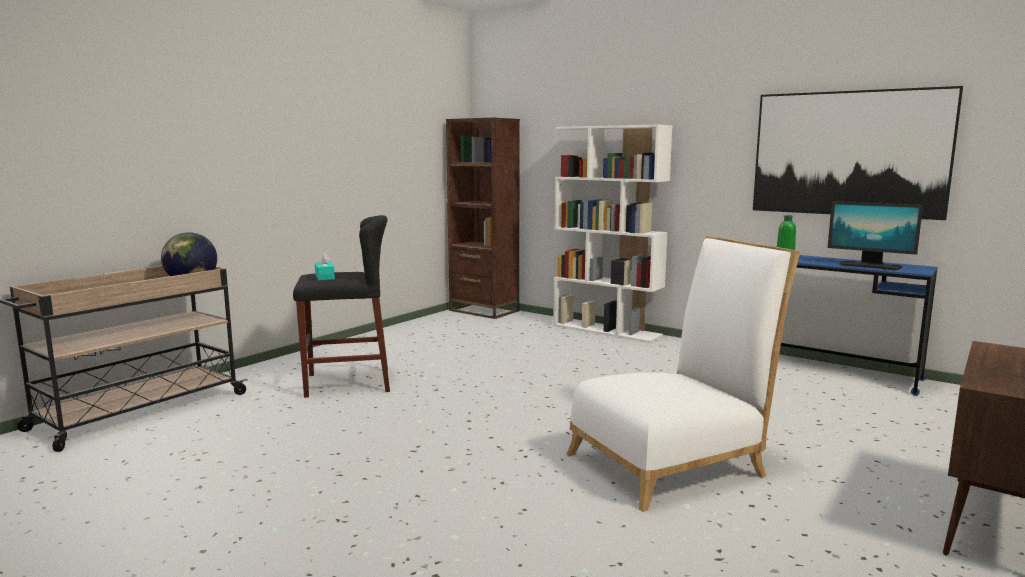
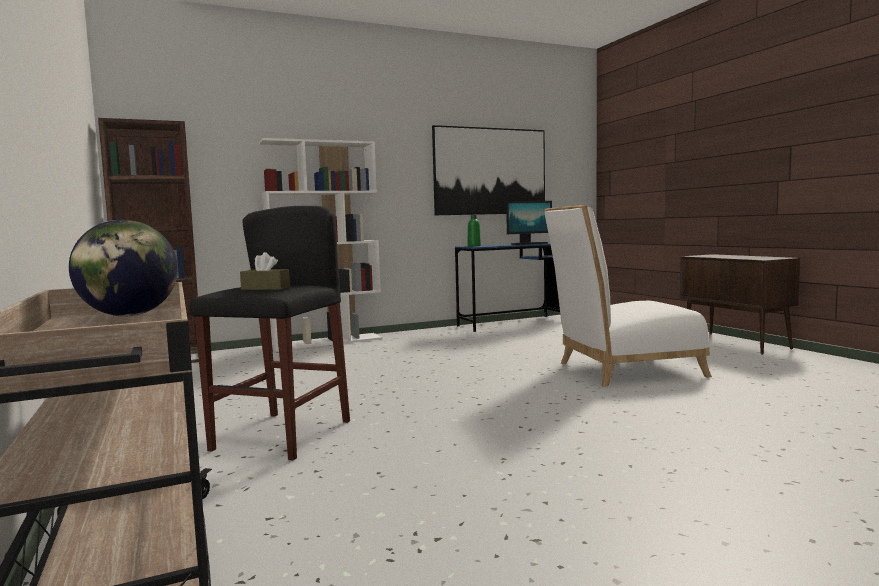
camera: 60 degrees left, 5 degrees down
turquoise tissue box [315,252,335,280] -> brown tissue box [240,252,290,290]
white chair [566,236,800,512] -> white chair turned 105 degrees counterclockwise [544,205,712,387]

